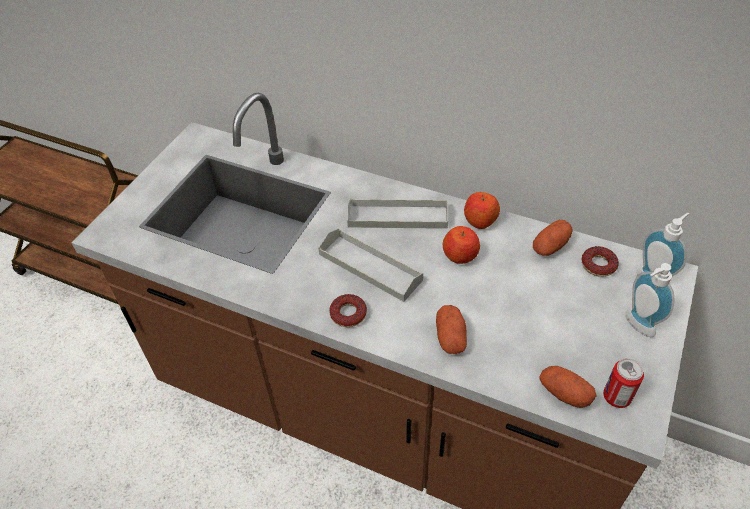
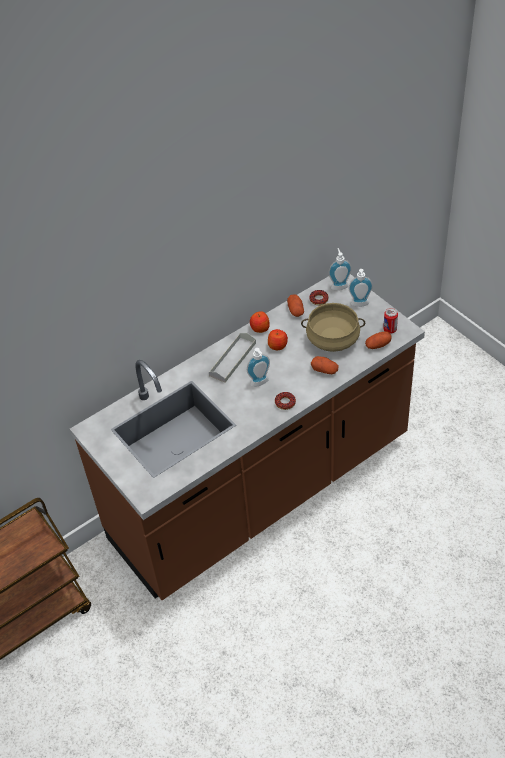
camera: 60 degrees left, 0 degrees up
grey tray [318,228,423,302] -> soap dispenser [247,348,270,387]
none -> beige cooking pot [301,303,365,352]

